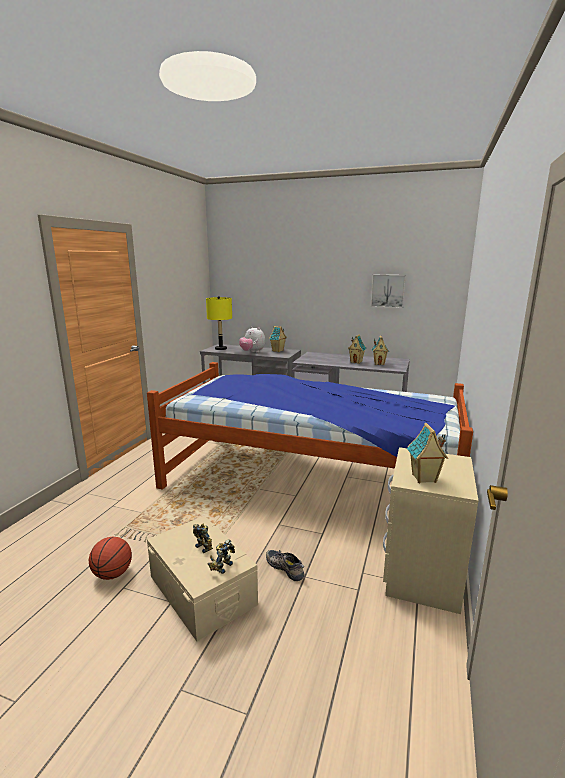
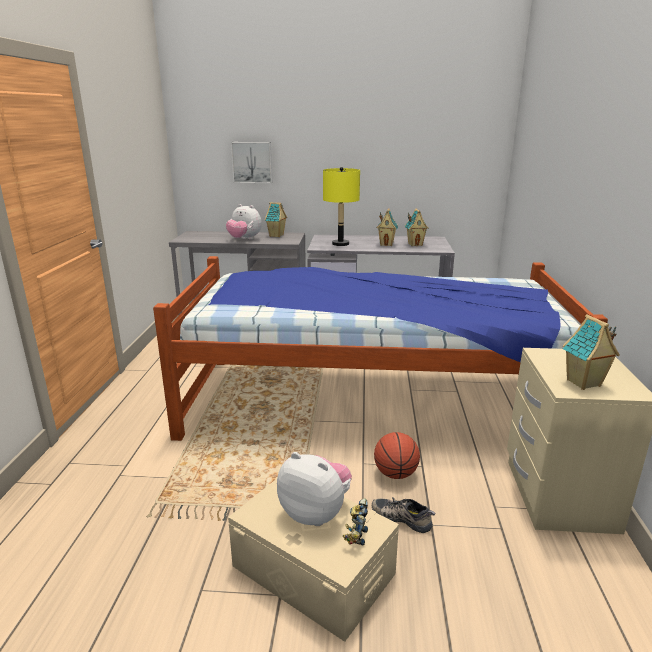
camera: 15 degrees left, 5 degrees up
basketball [89,537,132,580] -> basketball moved to [374,432,420,479]
toy robot [193,524,213,553] -> plush toy [277,452,352,526]
yellow table lamp [206,296,232,350] -> yellow table lamp moved to [323,167,360,246]
picture [371,275,406,308] -> picture moved to [231,142,272,183]

